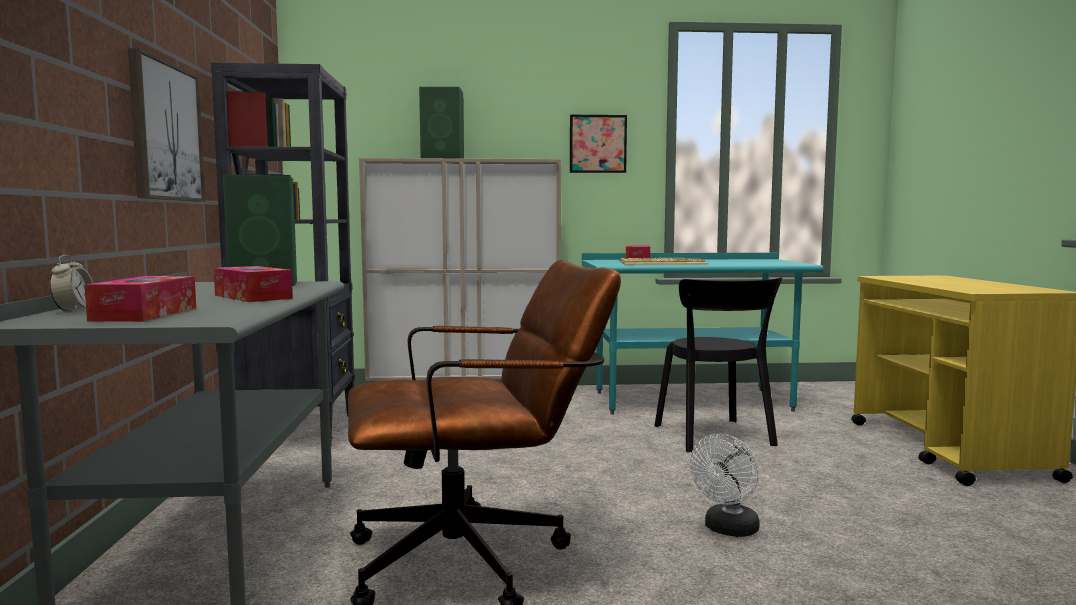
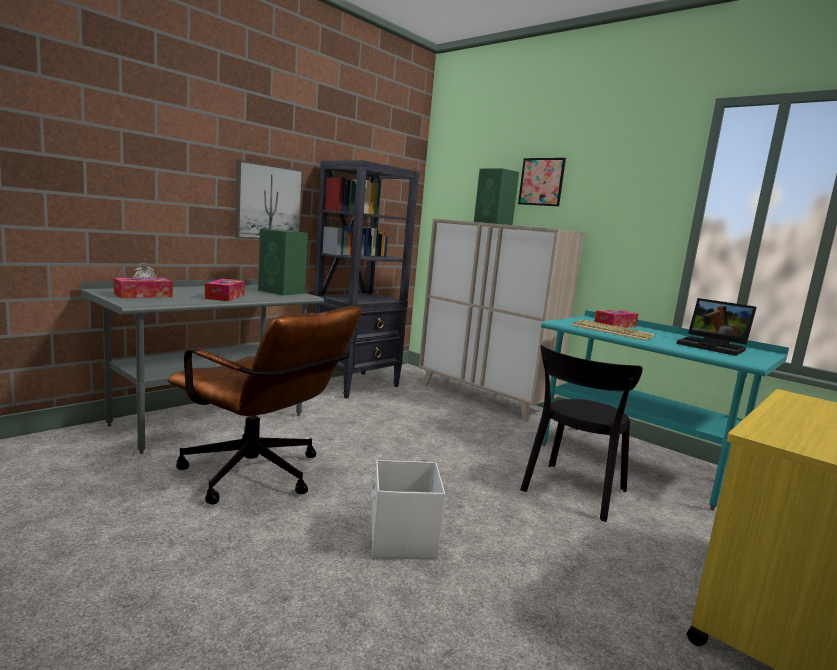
camera: 45 degrees right, 5 degrees up
picture [570,115,627,173] -> picture moved to [518,158,566,206]
white fan [690,434,760,537] -> white storage box [371,460,445,560]
none -> laptop [677,298,757,356]

